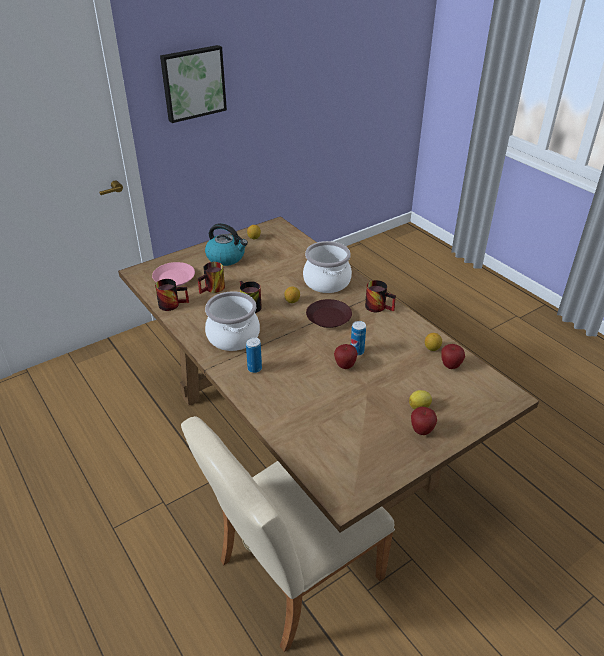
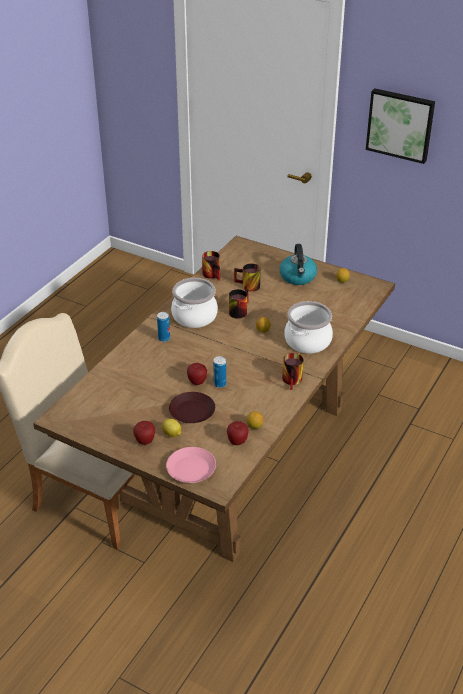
camera: 65 degrees right, 0 degrees up
pink plate [152,262,195,287] -> pink plate moved to [166,447,216,483]
brown plate [306,299,352,328] -> brown plate moved to [169,392,215,423]

